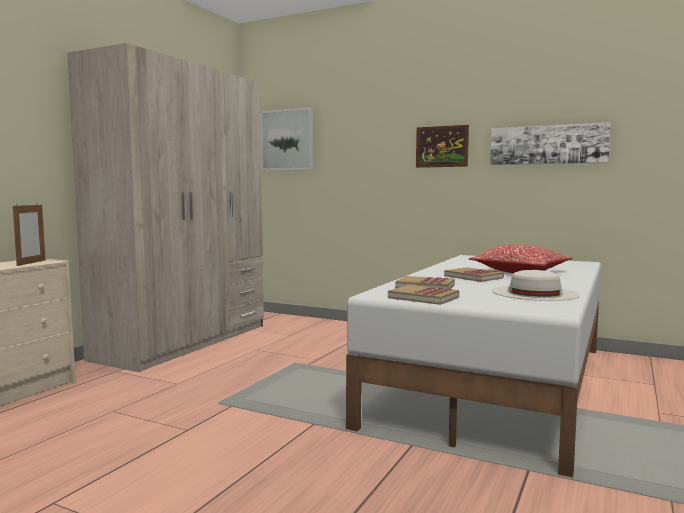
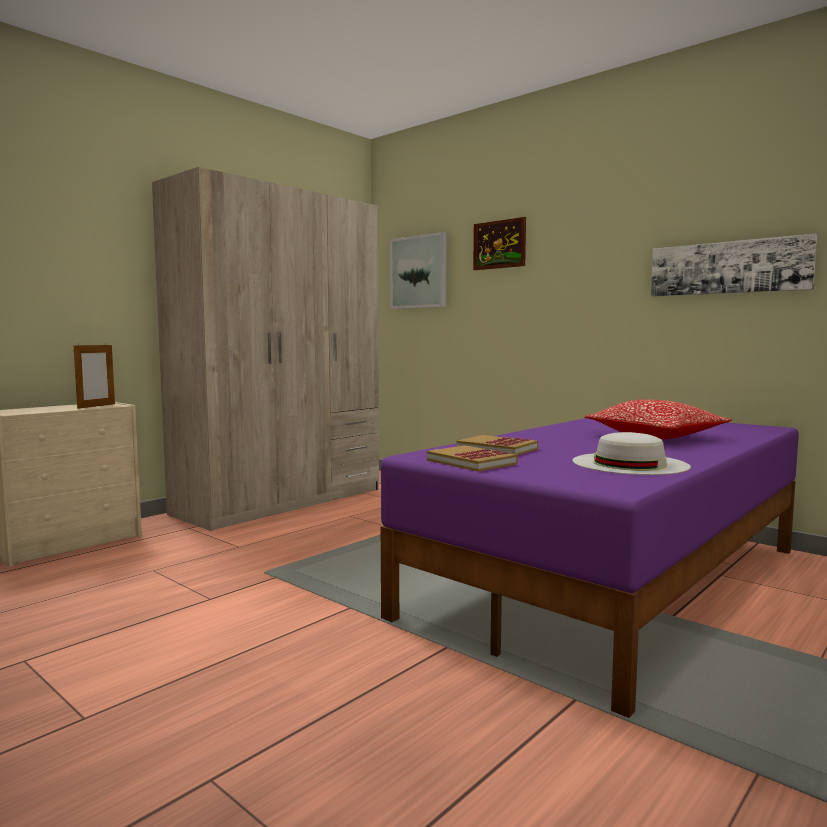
camera: 15 degrees right, 0 degrees up
white bed [346,255,601,478] -> purple bed [381,418,799,718]
picture [416,125,469,168] -> picture moved to [473,217,526,270]
book [444,267,504,282] -> none

